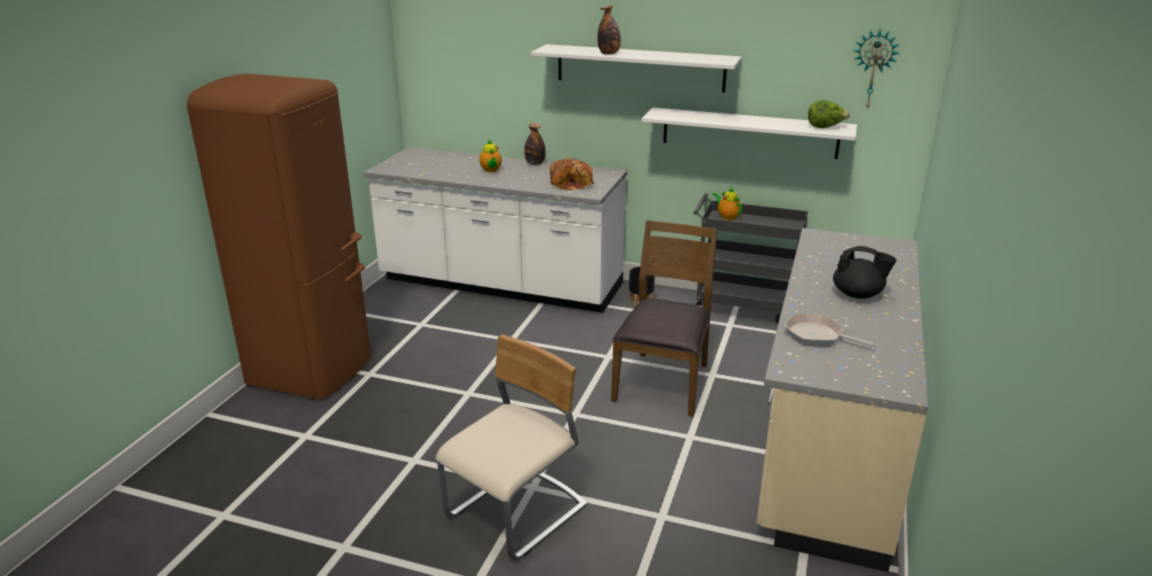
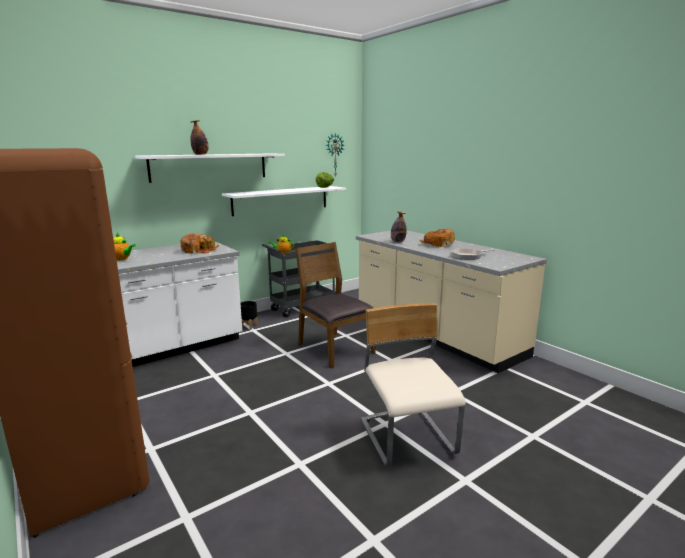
camera: 55 degrees left, 10 degrees down
bottle [524,123,545,165] -> bottle moved to [391,211,407,242]
black teapot [833,246,897,299] -> bread [420,229,455,247]

